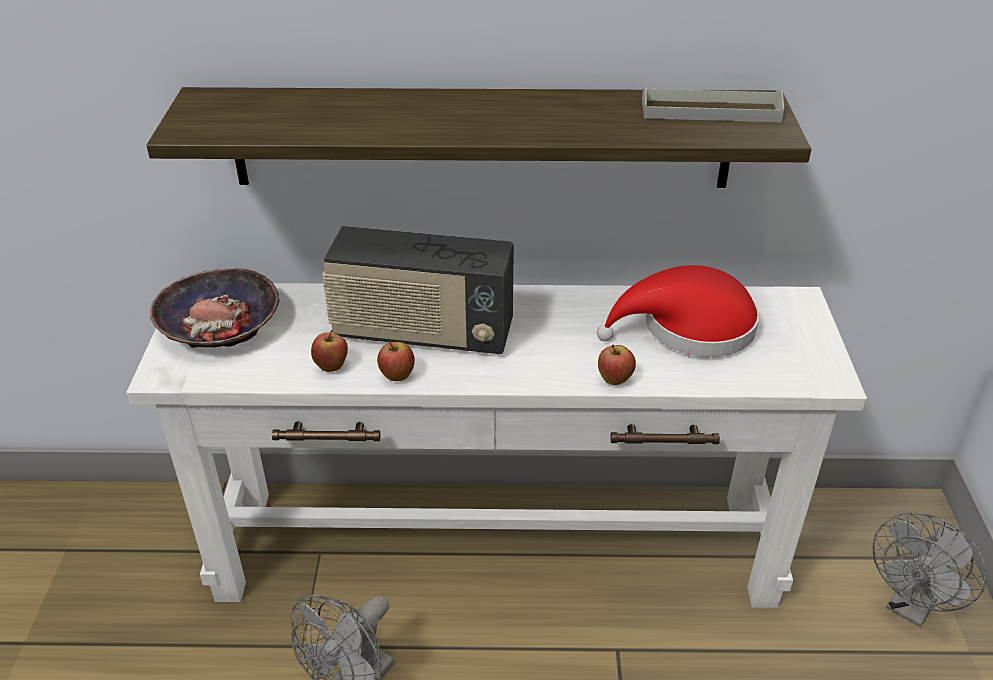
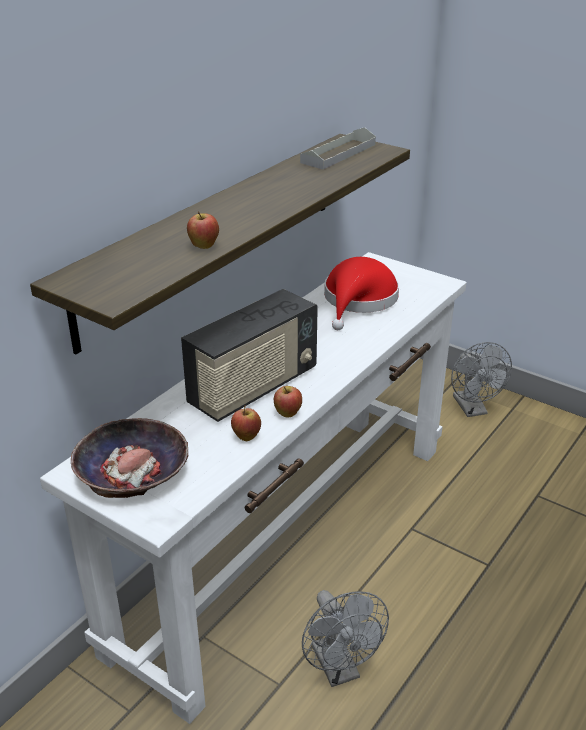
camera: 55 degrees left, 5 degrees down
apple [598,345,636,385] -> apple moved to [187,211,219,249]

